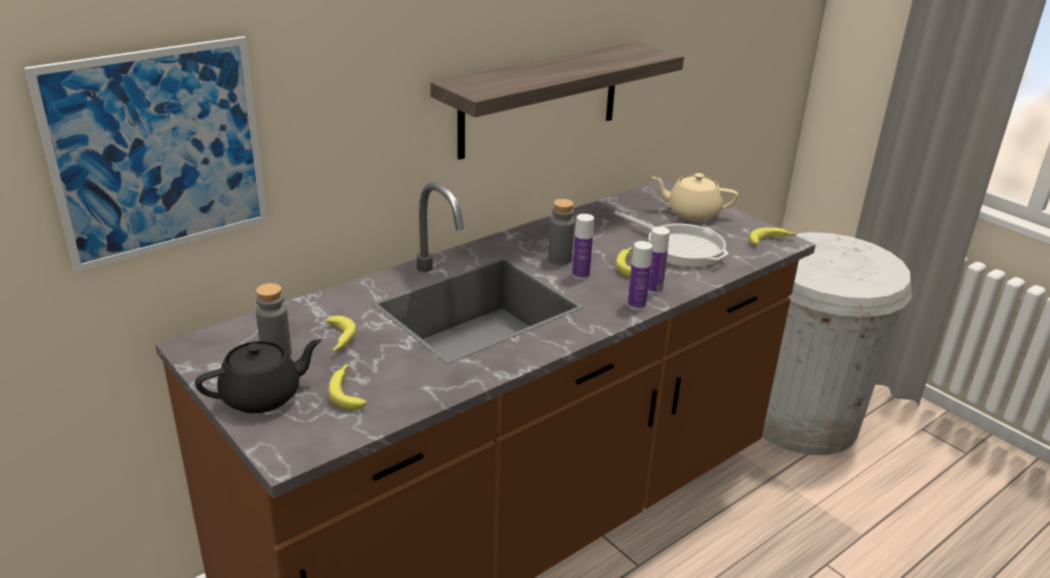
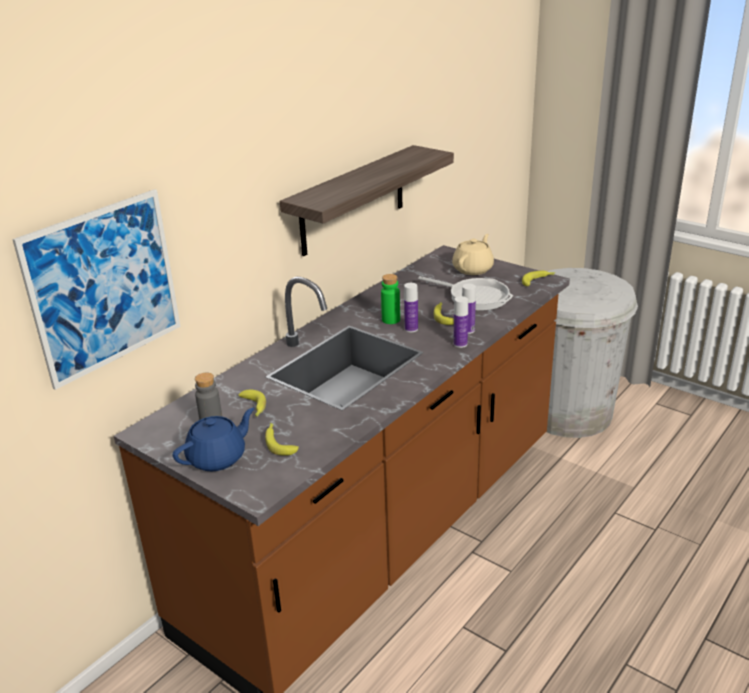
camera: 10 degrees left, 0 degrees up
black teapot [195,339,322,413] -> blue teapot [173,408,255,471]
grey bottle [548,199,575,265] -> green bottle [381,274,400,324]
beige teapot [651,173,738,221] -> beige teapot turned 120 degrees clockwise [452,234,494,275]

